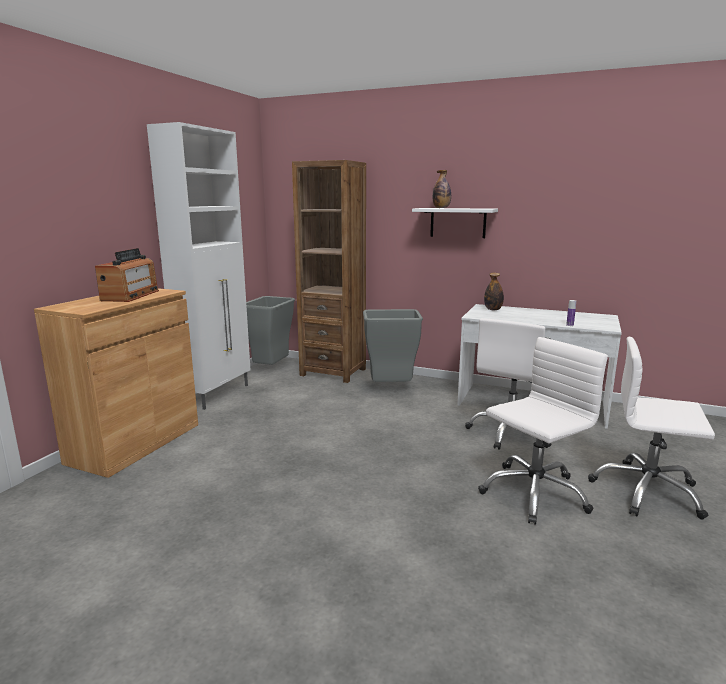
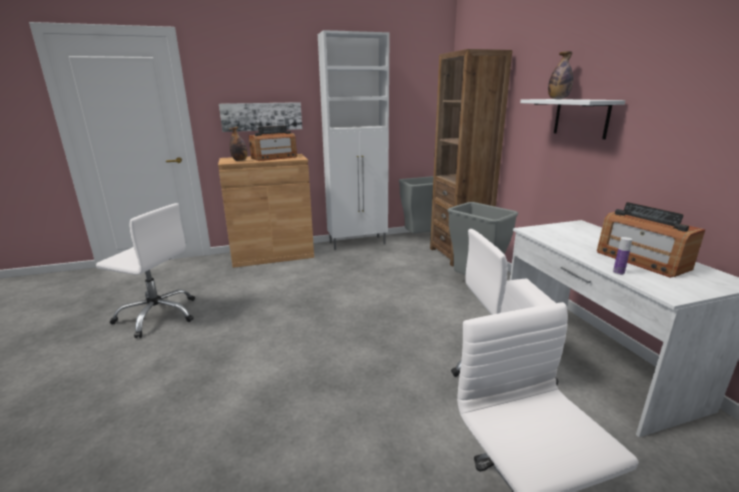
camera: 50 degrees right, 5 degrees up
white office chair [478,337,608,525] -> white office chair moved to [96,203,195,338]
bottle [484,273,504,310] -> bottle moved to [229,127,248,161]
none -> picture [219,102,302,132]
none -> radio [597,202,706,278]

